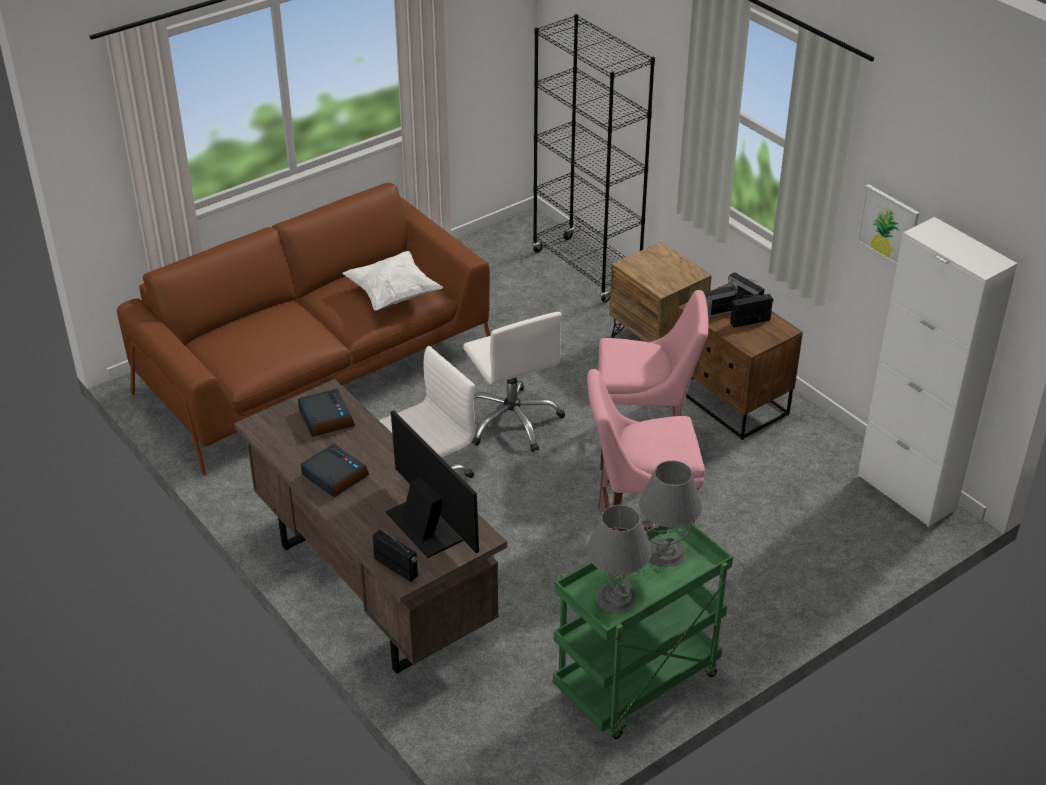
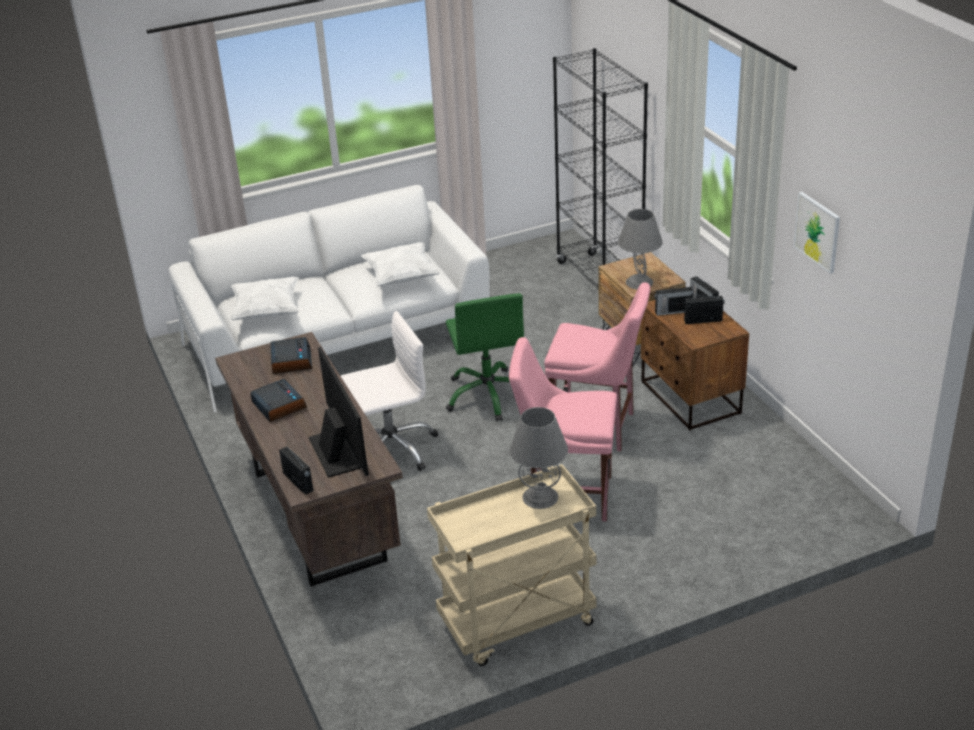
camera: 15 degrees right, 5 degrees down
brown sofa [117,183,490,475] -> white sofa [169,185,490,413]
white office chair [463,312,565,452] -> green office chair [446,293,524,422]
green cart [553,523,733,739] -> beige cart [427,464,596,666]
grey table lamp [586,505,652,613] -> grey table lamp moved to [618,209,663,289]
white cabinet [858,217,1018,527] -> none
none -> white pillow [229,277,299,320]

